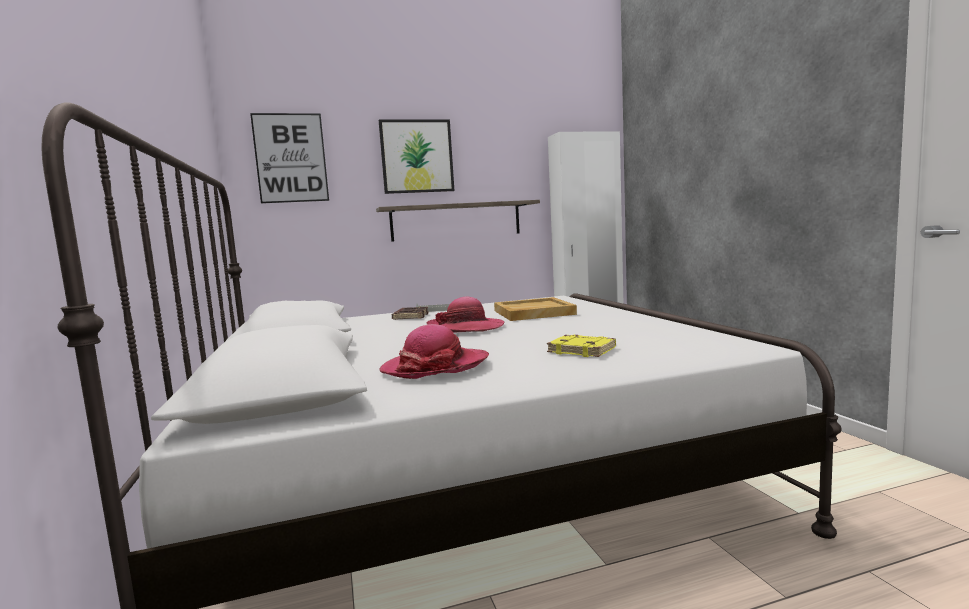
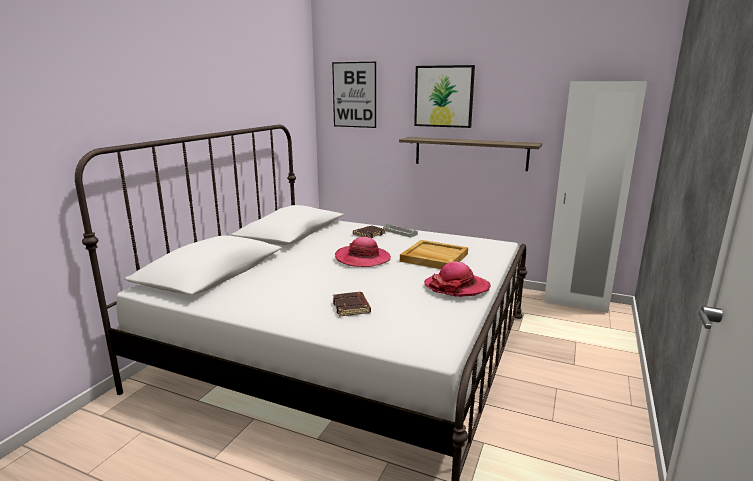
camera: 40 degrees right, 10 degrees up
hat [380,324,489,379] -> hat moved to [424,262,491,297]
yellow book [547,335,616,357] -> brown book [333,292,371,317]

